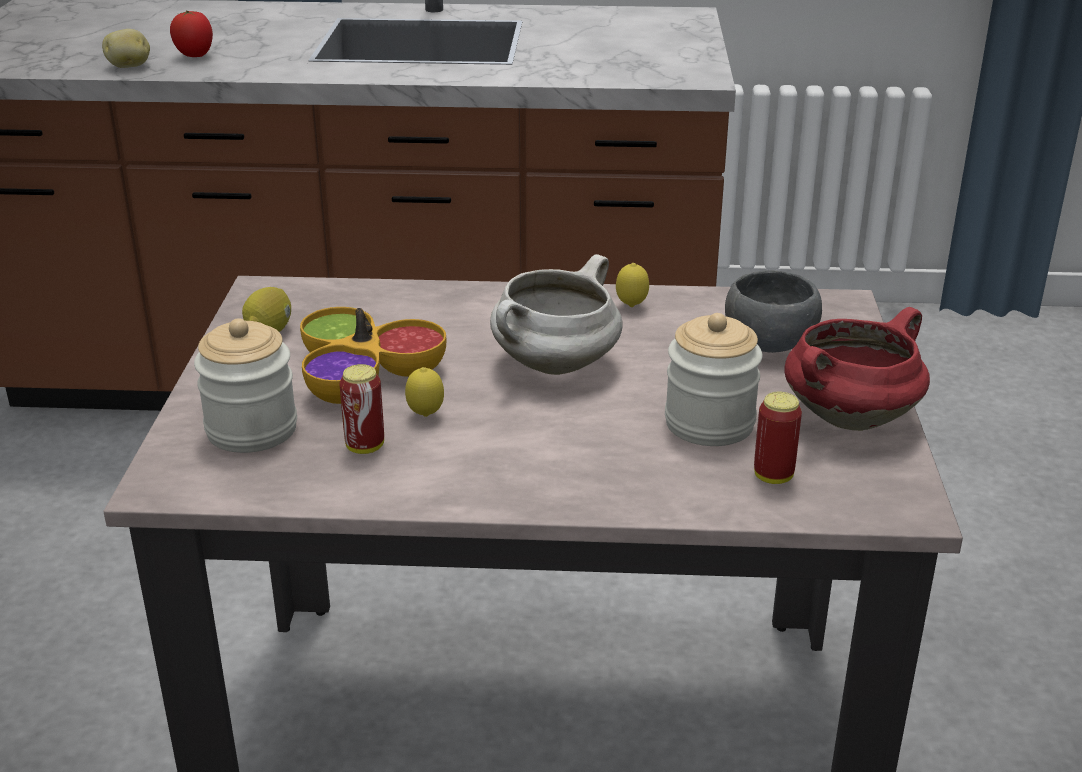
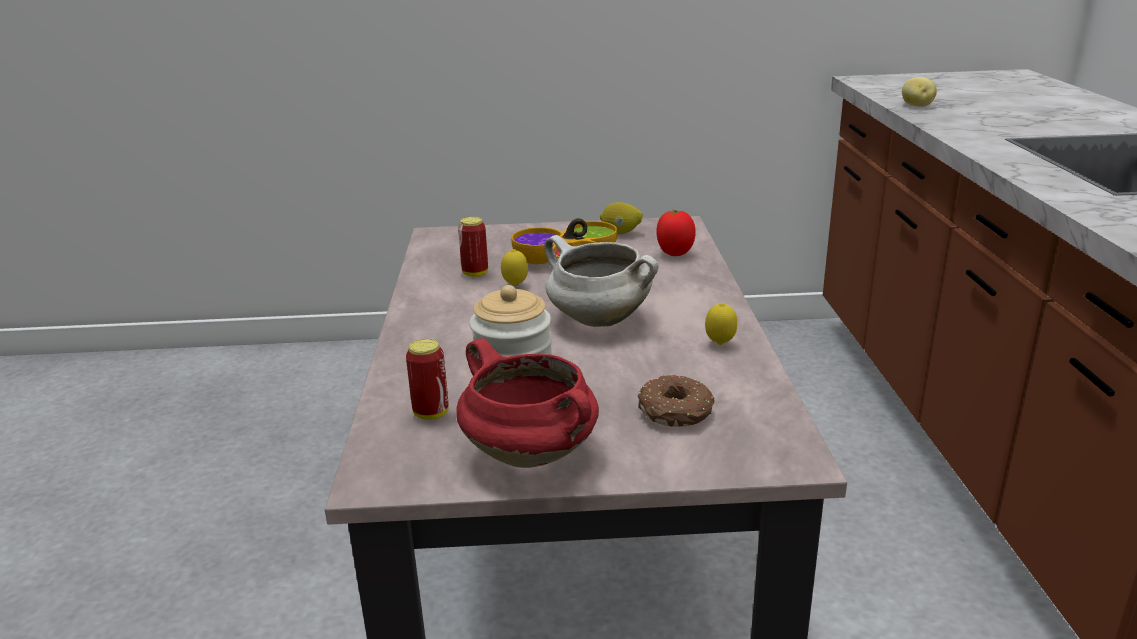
camera: 85 degrees right, 5 degrees down
tomato [170,11,213,57] -> tomato moved to [656,210,696,256]
jar [194,318,297,453] -> none
grey bowl [725,270,822,353] -> donut [638,374,715,427]

